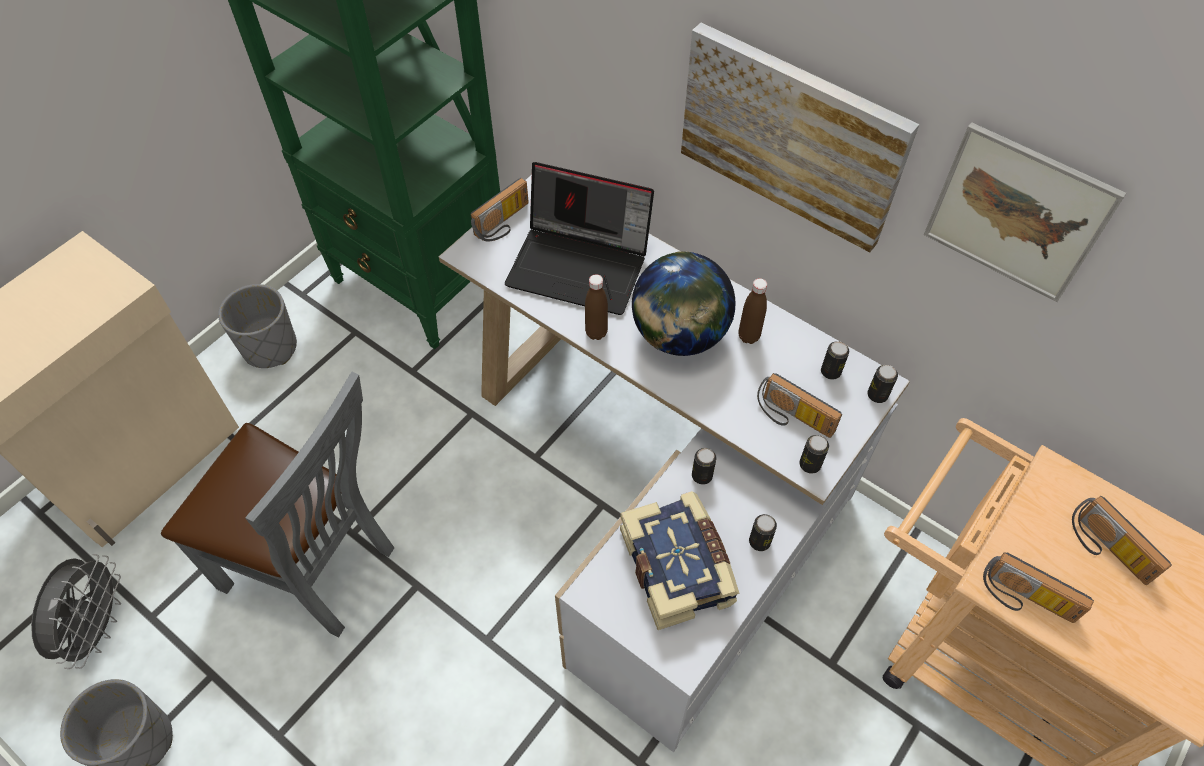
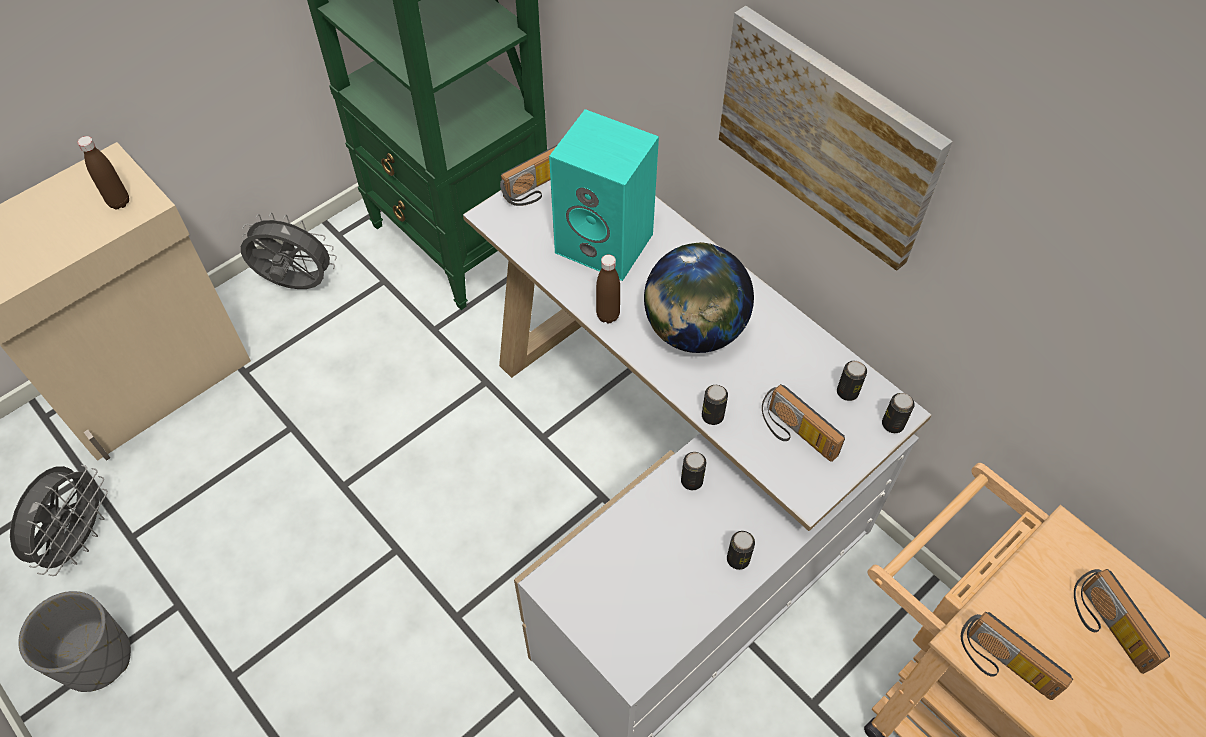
camera: 10 degrees right, 0 degrees up
grey chair [161,371,394,637] -> none
grey planter [218,284,297,368] -> grey fan [241,213,337,289]
laptop [505,162,654,315] -> turquoise speaker [549,109,659,281]
book [620,491,739,630] -> none
brown bottle [738,278,767,344] -> brown bottle moved to [77,136,129,209]
can [799,435,829,474] -> can moved to [702,385,728,425]
picture [924,122,1126,302] -> none

